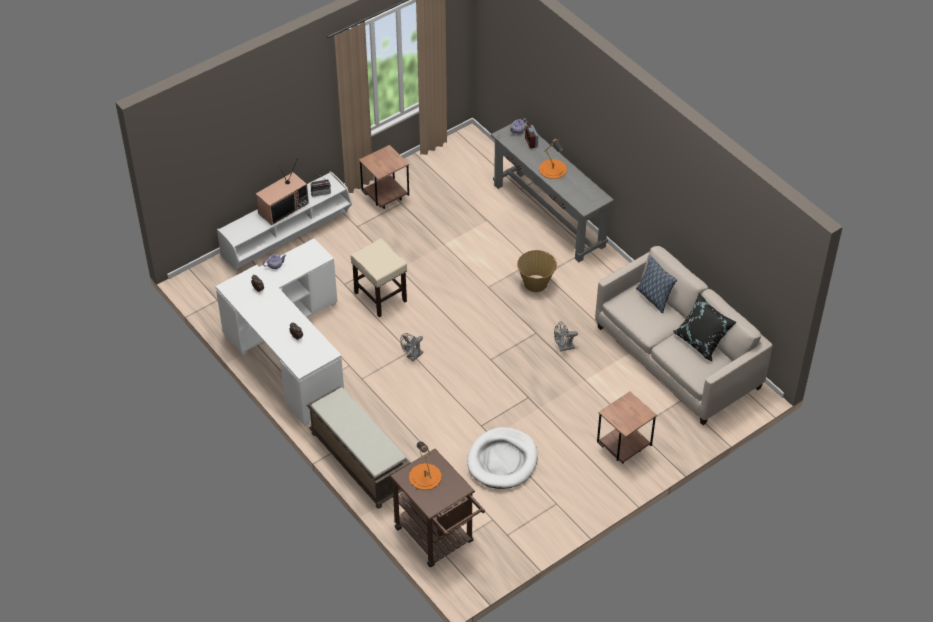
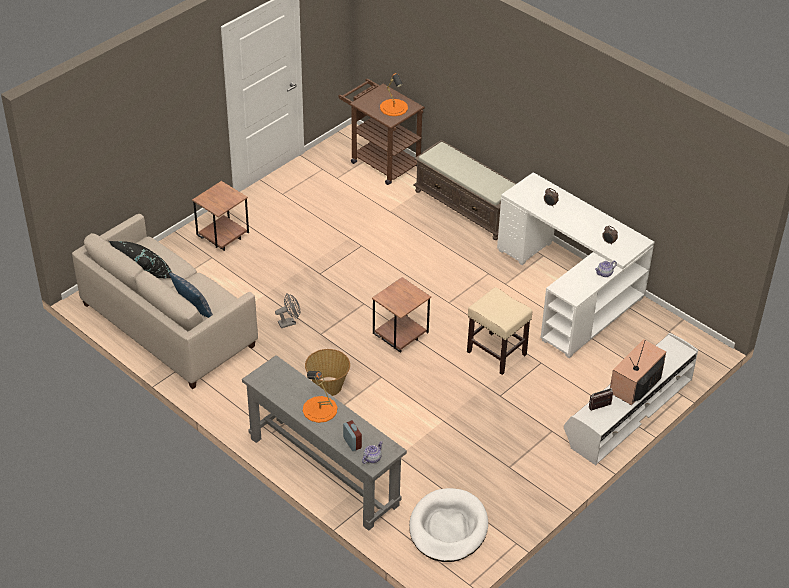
camera: 170 degrees right, 5 degrees down
brown side table [359,145,409,209] -> brown side table moved to [372,277,431,353]
grey fan [400,333,423,361] -> none
white dog bed [467,427,538,489] -> white dog bed moved to [409,488,488,562]

